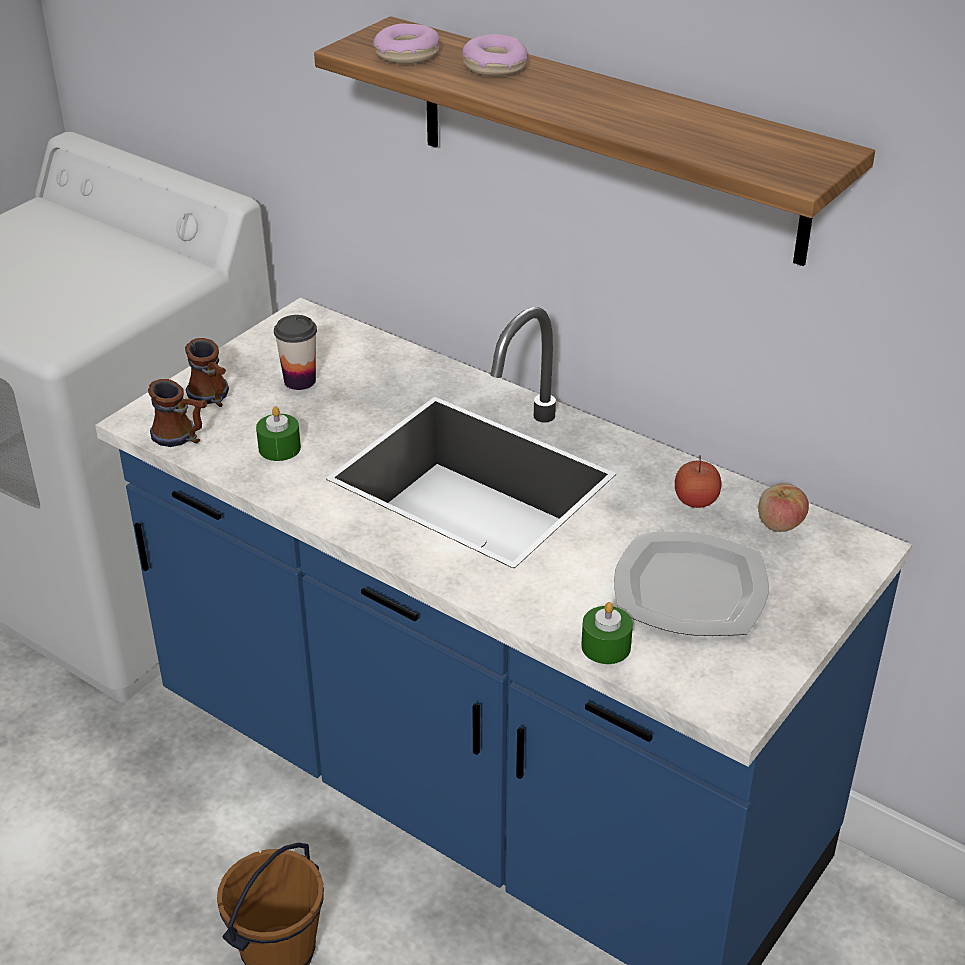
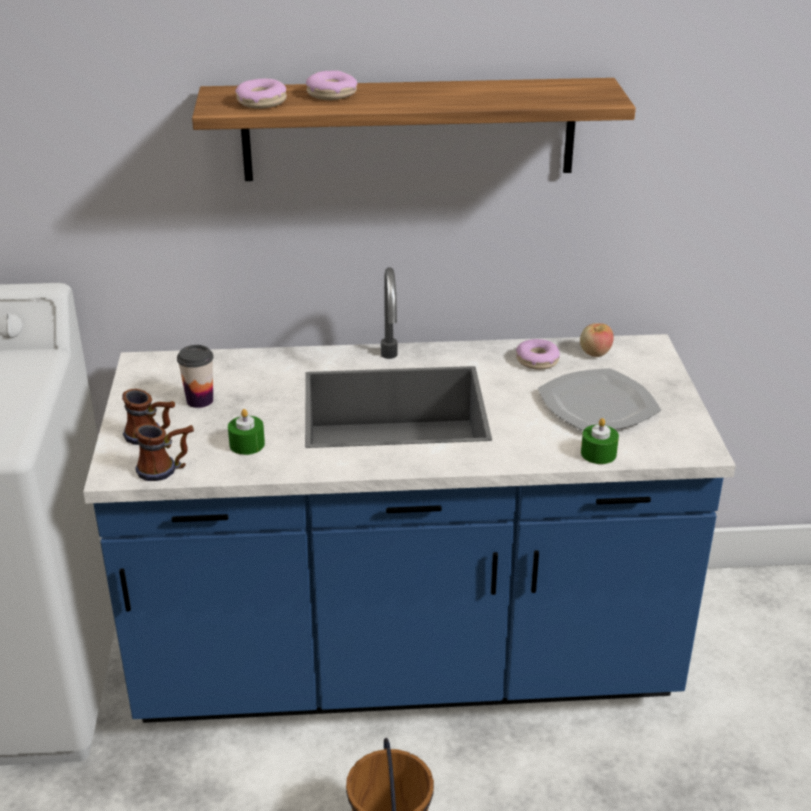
camera: 40 degrees left, 5 degrees down
apple [675,455,721,508] -> donut [516,339,560,370]

